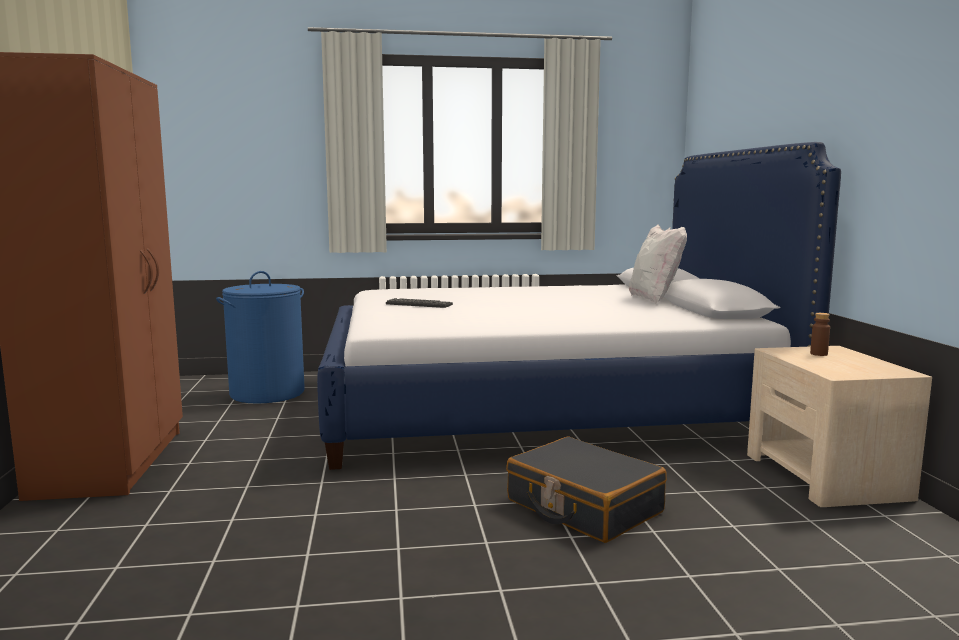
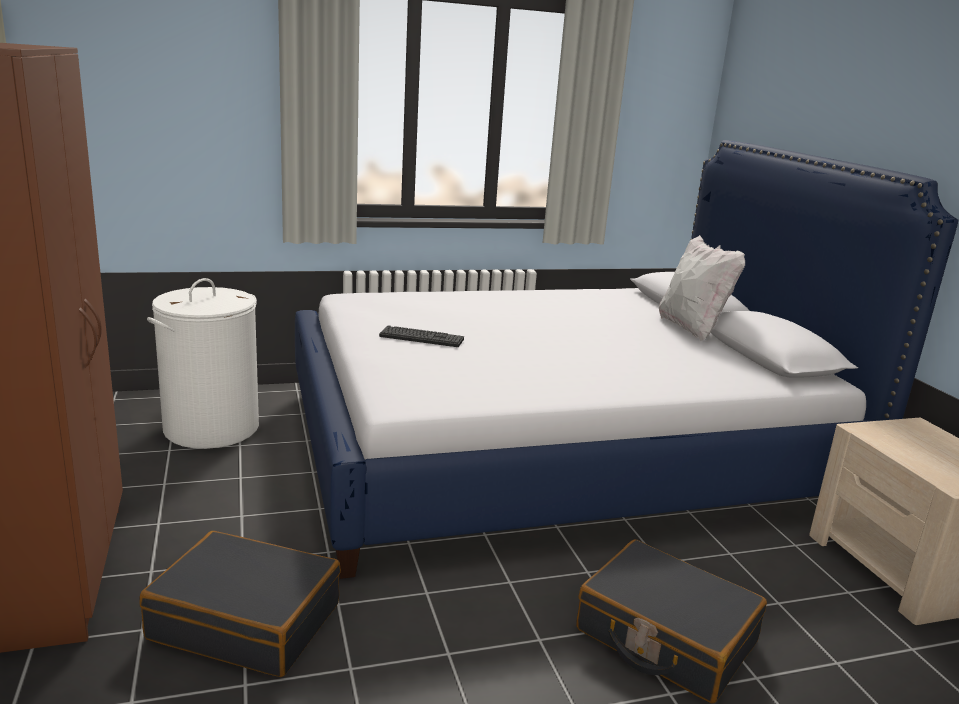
camera: 10 degrees left, 10 degrees up
blue laundry basket [216,271,305,404] -> white laundry basket [147,278,259,449]
brown bottle [810,313,830,356] -> none
none -> black suitcase [140,531,341,677]

